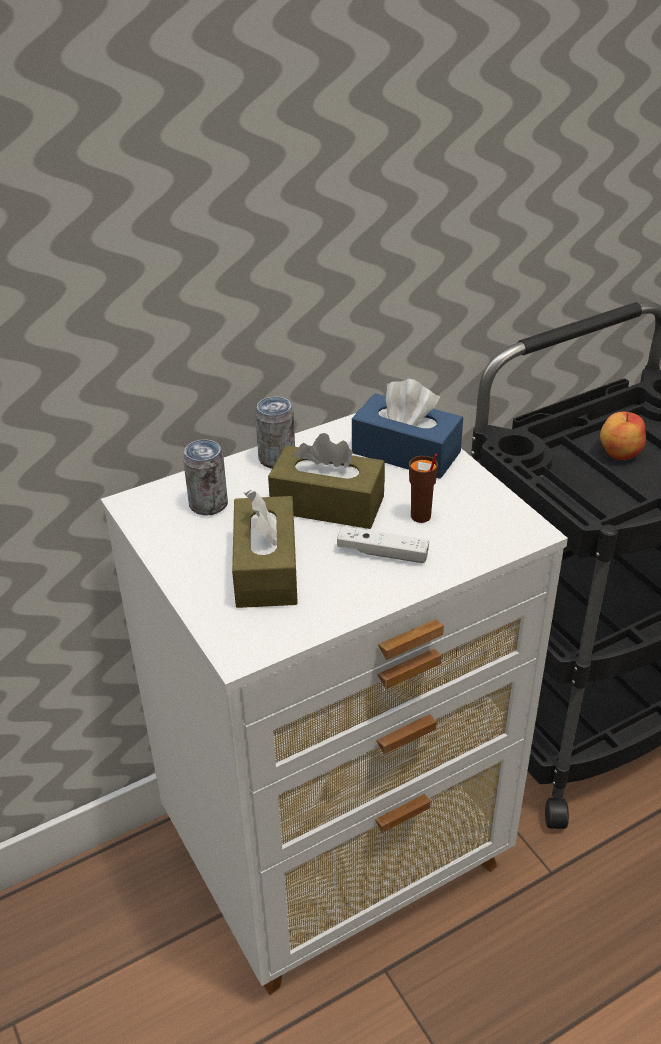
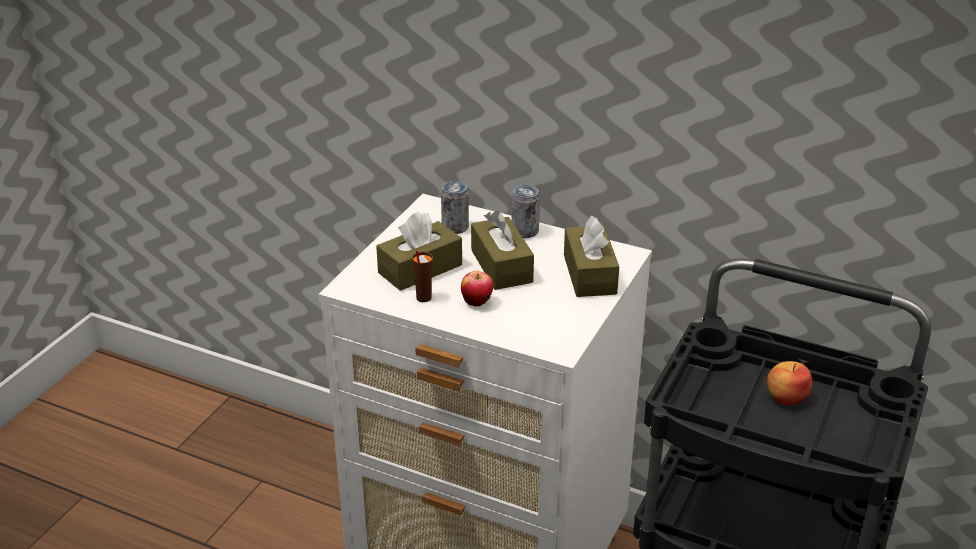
camera: 55 degrees right, 5 degrees down
white game controller [337,526,429,563] -> apple [461,271,493,307]
blue tissue box [352,379,463,479] -> brown tissue box [564,216,619,297]
brown cup [409,454,438,523] -> brown cup moved to [412,250,433,302]

